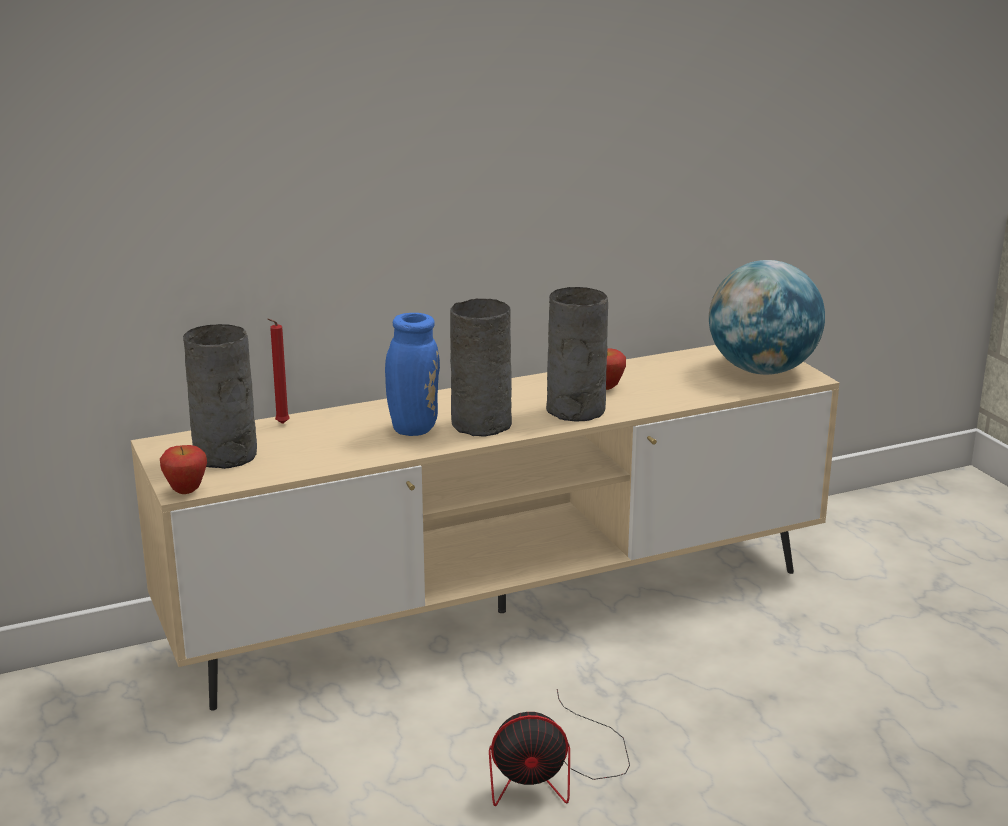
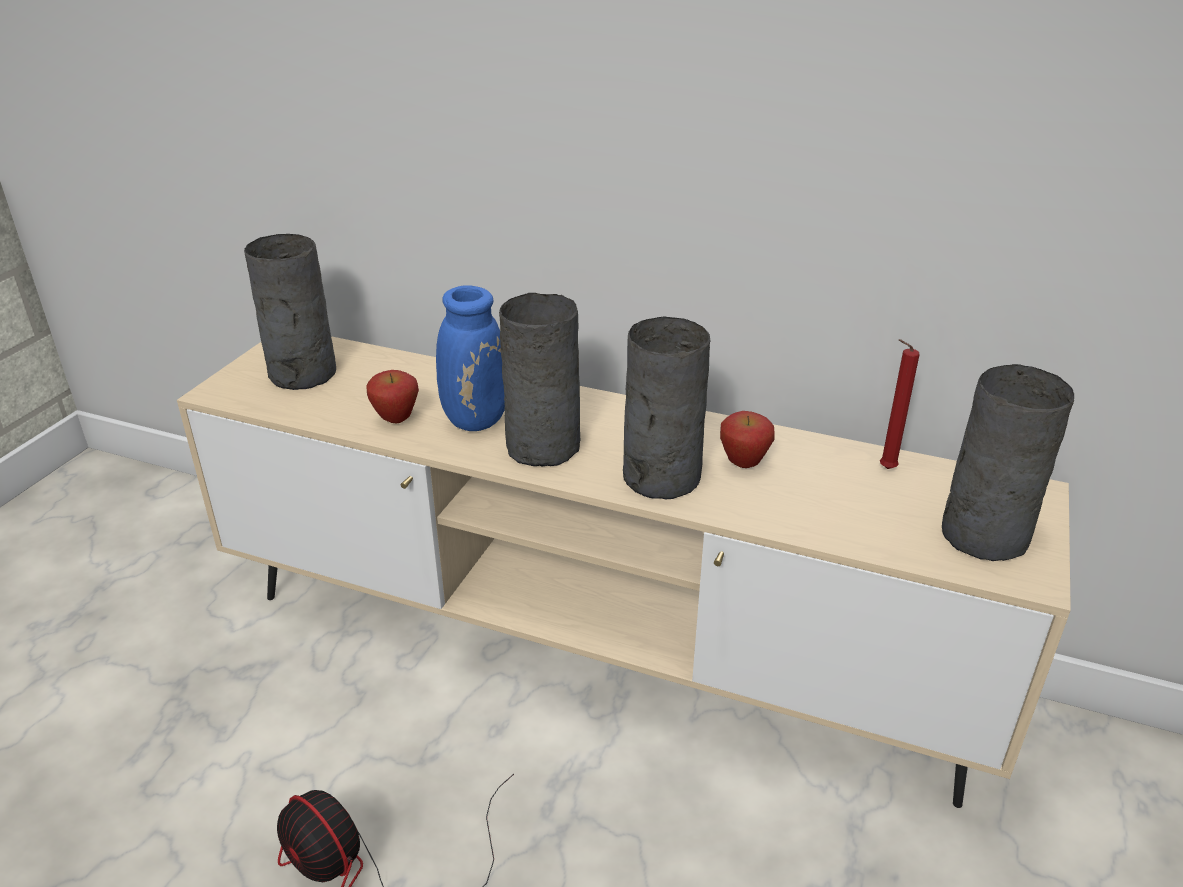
camera: 45 degrees right, 10 degrees up
apple [160,445,207,494] -> apple moved to [366,370,419,423]
red candle [267,318,290,424] -> red candle moved to [880,339,920,469]
globe [709,260,825,375] -> grey vase [942,364,1074,561]

